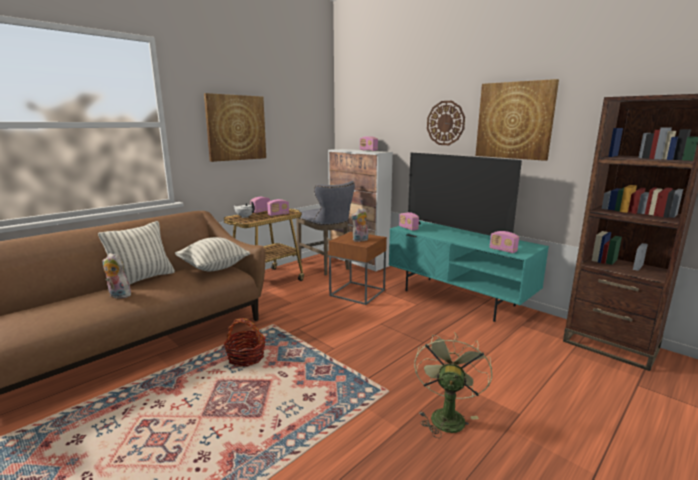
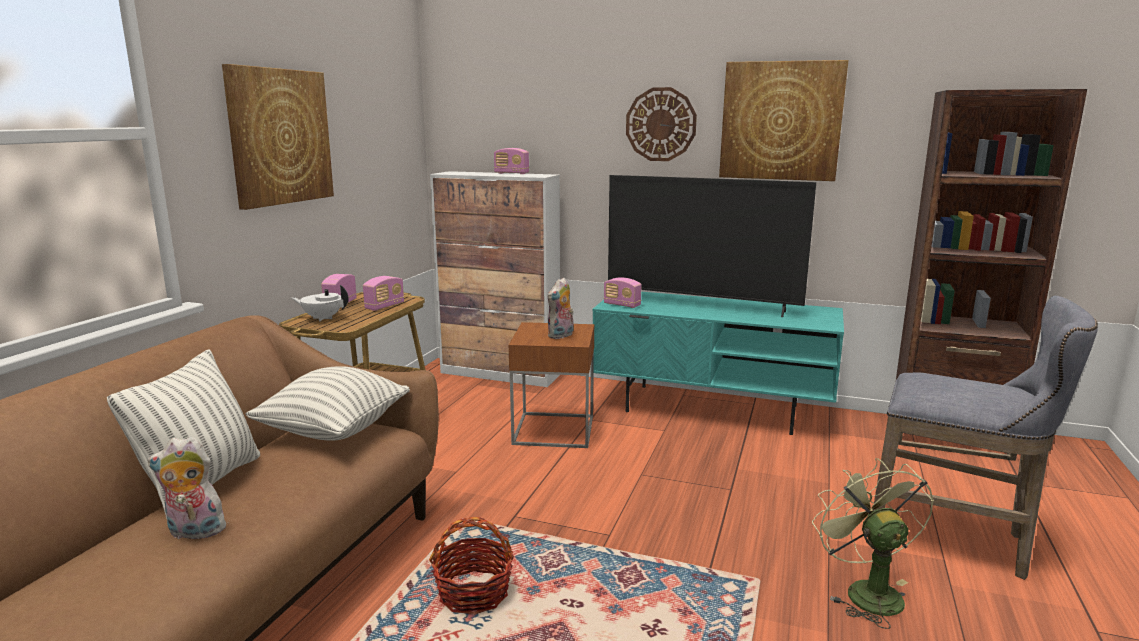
camera: 25 degrees left, 0 degrees up
grey stool [296,181,355,275] -> grey stool moved to [868,296,1098,580]
radio [490,231,519,253] -> none

